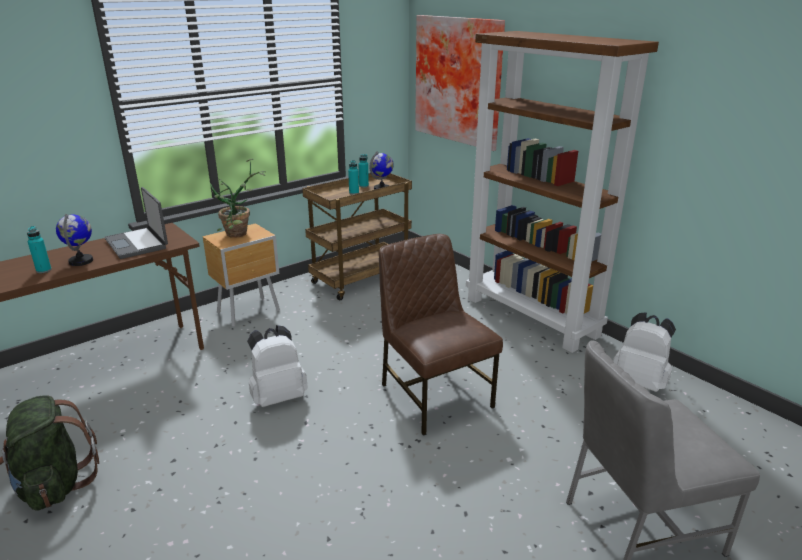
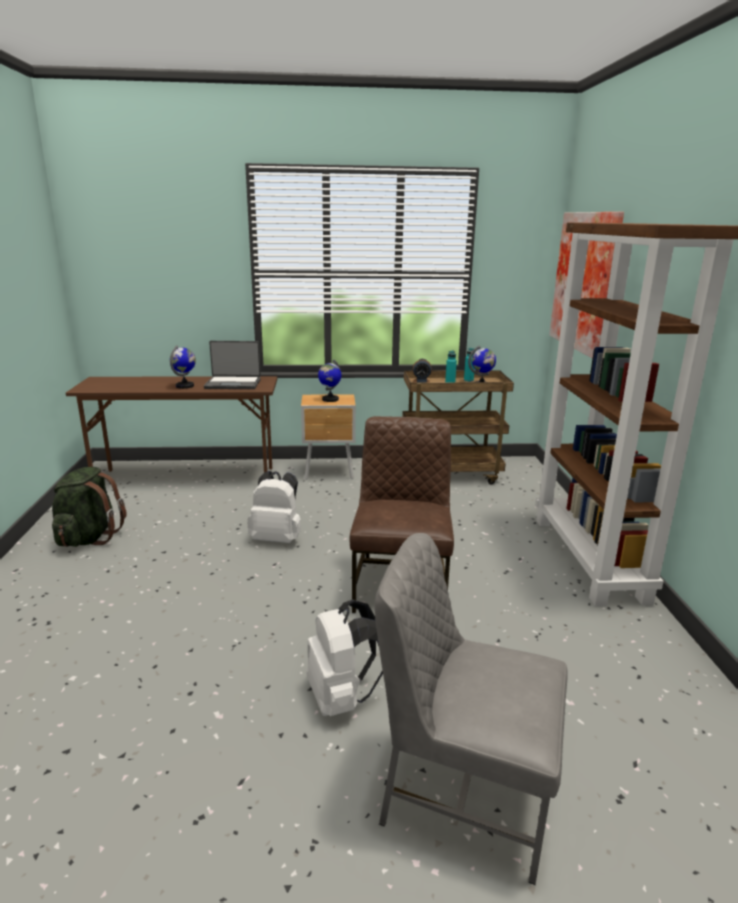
camera: 35 degrees right, 5 degrees down
turquoise bottle [27,226,51,273] -> none
laptop [104,187,168,259] -> laptop turned 90 degrees counterclockwise [204,341,261,389]
potted plant [210,159,265,238] -> globe [318,360,342,402]
white backpack [613,313,676,392] -> white backpack moved to [306,599,383,716]
none -> alarm clock [413,359,432,383]

